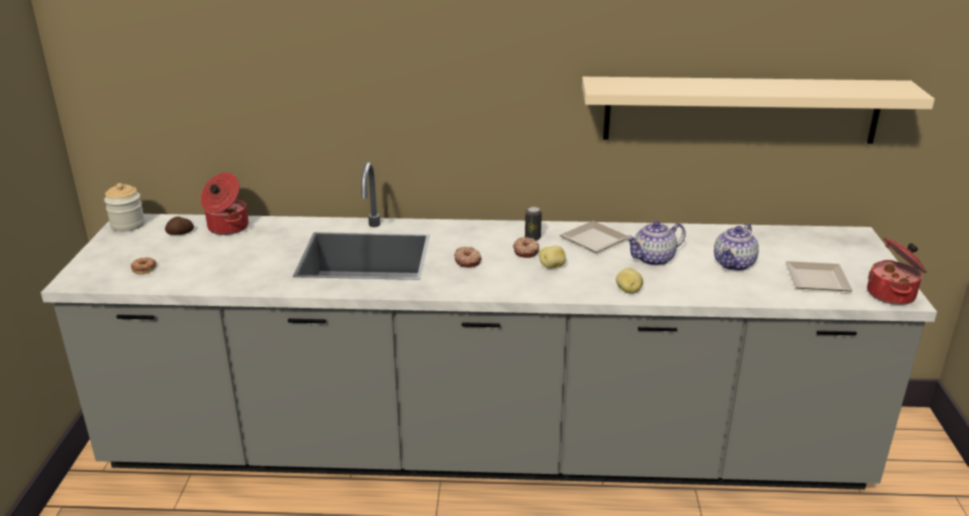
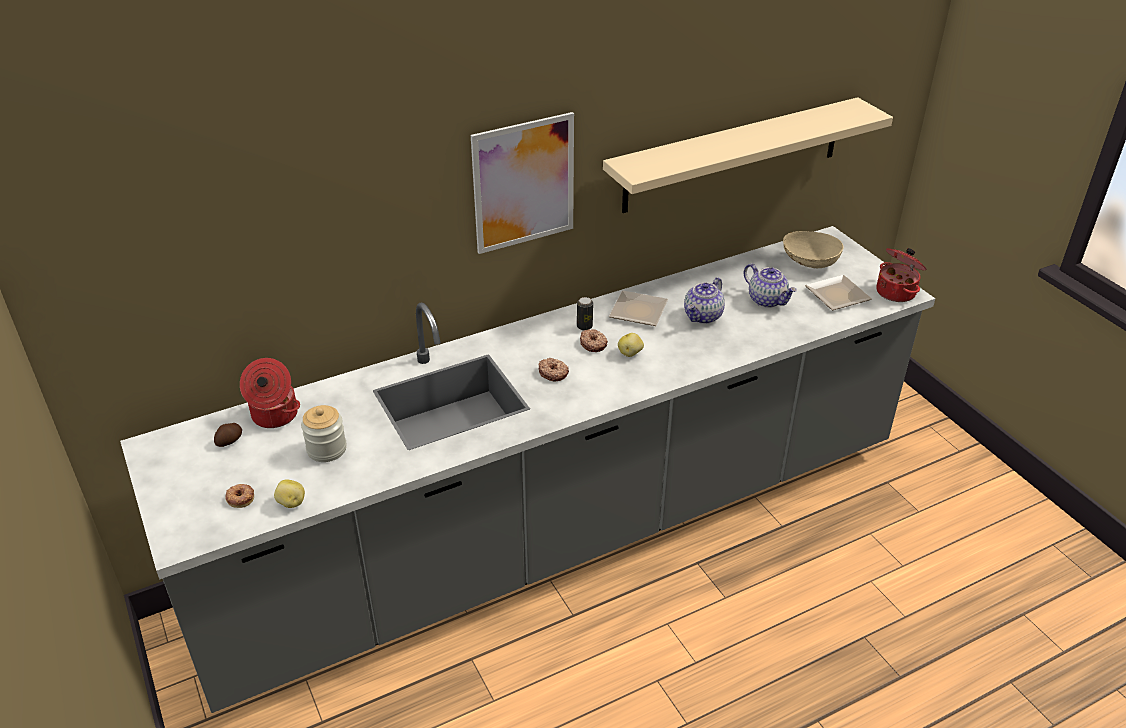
camera: 30 degrees left, 10 degrees up
jar [104,183,145,232] -> jar moved to [301,405,347,462]
potato [616,268,643,294] -> potato moved to [274,479,305,508]
teapot [714,223,759,271] -> teapot turned 45 degrees counterclockwise [744,264,797,308]
none -> picture [471,112,574,254]
none -> beige bowl [783,231,843,268]

